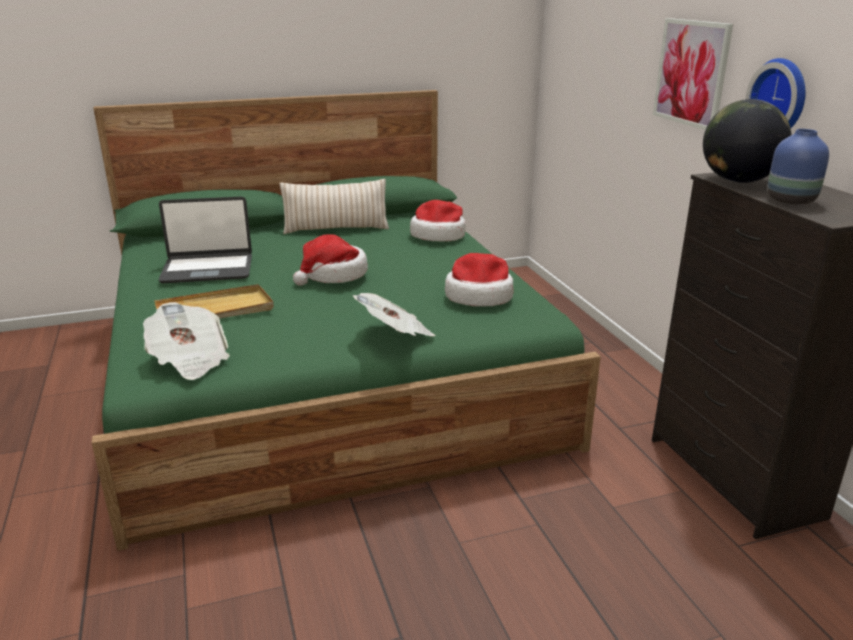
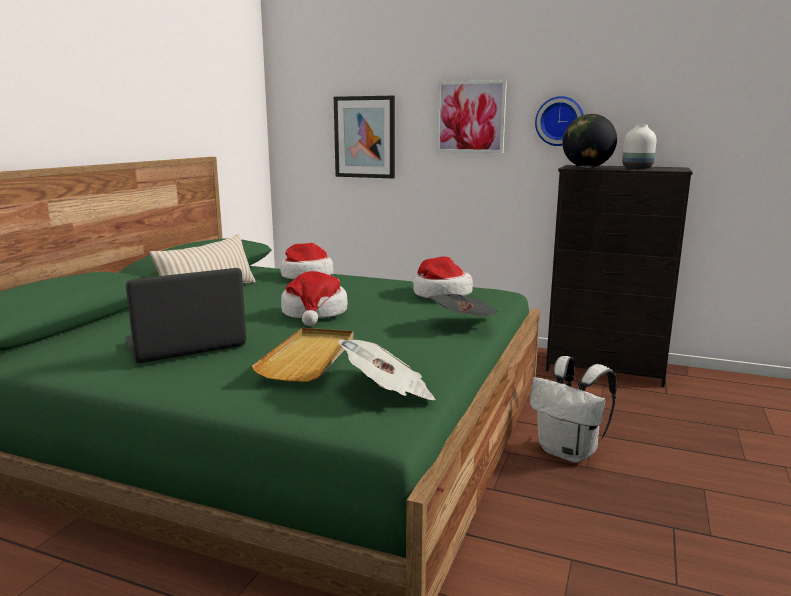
camera: 50 degrees left, 10 degrees down
laptop [158,197,252,283] -> laptop turned 150 degrees counterclockwise [125,268,246,363]
blue vase [767,129,829,204] -> white vase [622,125,656,169]
none -> picture [334,96,395,179]
none -> white backpack [530,356,617,463]

